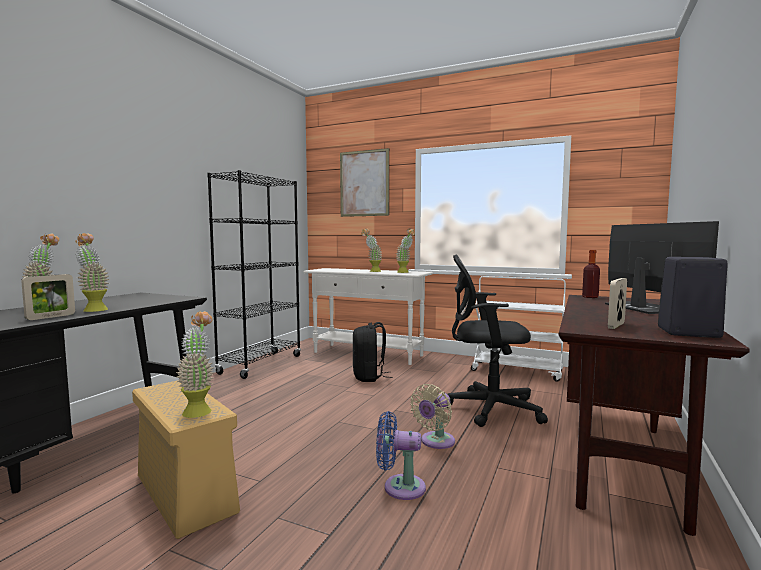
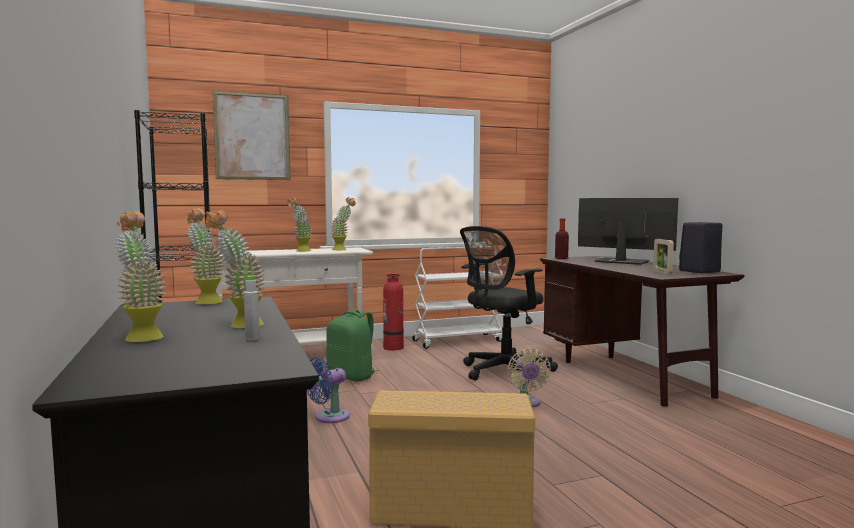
camera: 45 degrees left, 0 degrees up
picture frame [21,274,75,320] -> grey bottle [244,275,260,340]
potted plant [176,311,214,418] -> potted plant moved to [185,208,224,304]
black backpack [353,322,392,382] -> green backpack [326,309,379,382]
blue fan [376,411,426,500] -> blue fan moved to [307,357,350,423]
none -> fire extinguisher [383,274,404,350]

